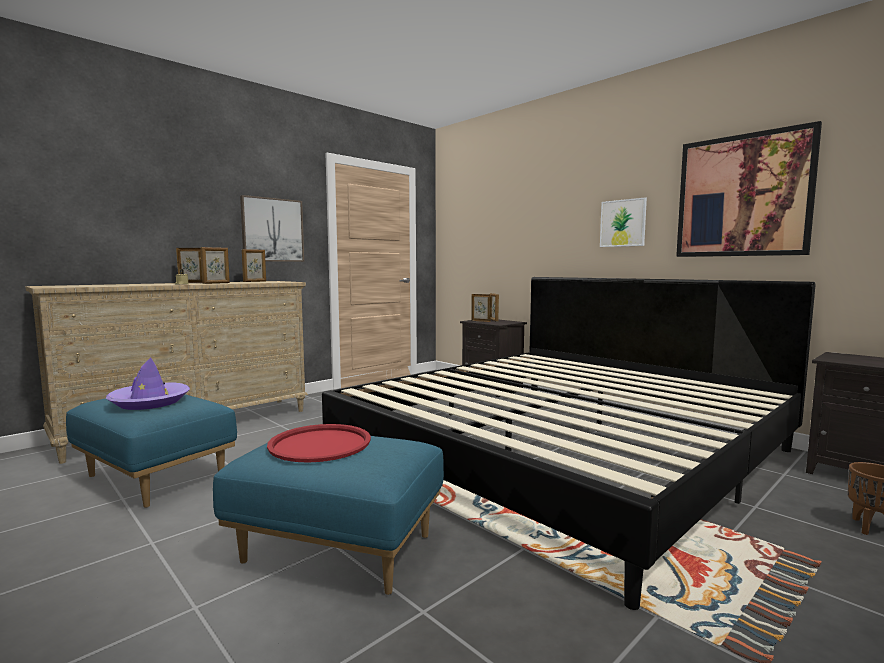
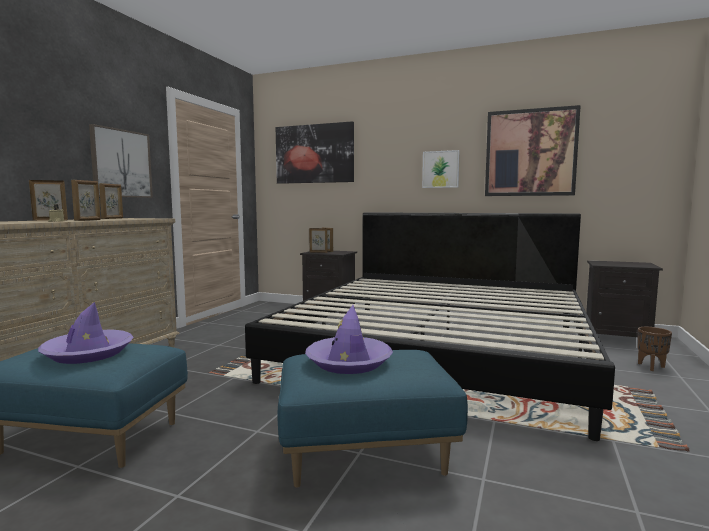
camera: 25 degrees left, 0 degrees up
red tray [267,424,371,463] -> purple hat [305,305,393,374]
none -> picture [276,121,354,184]

